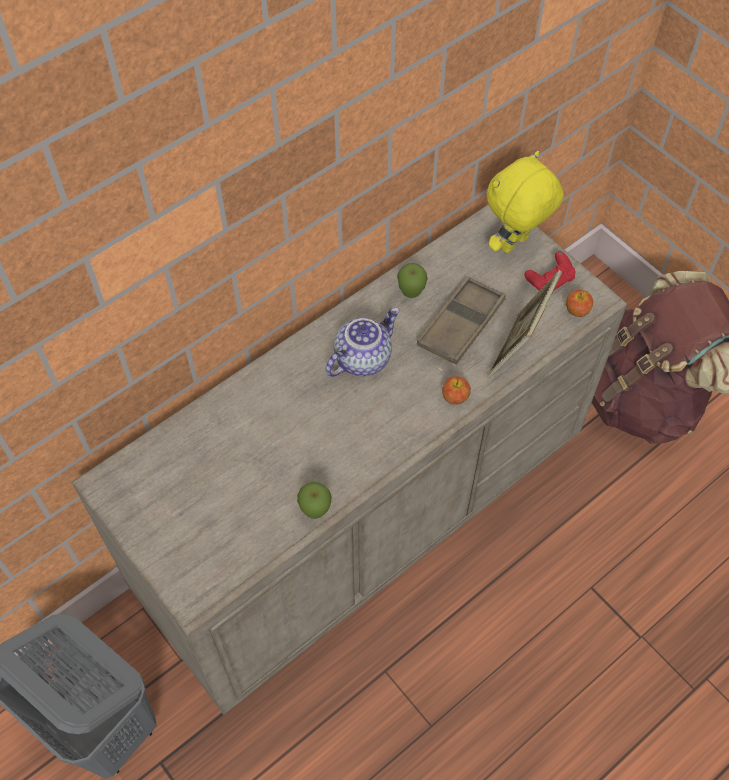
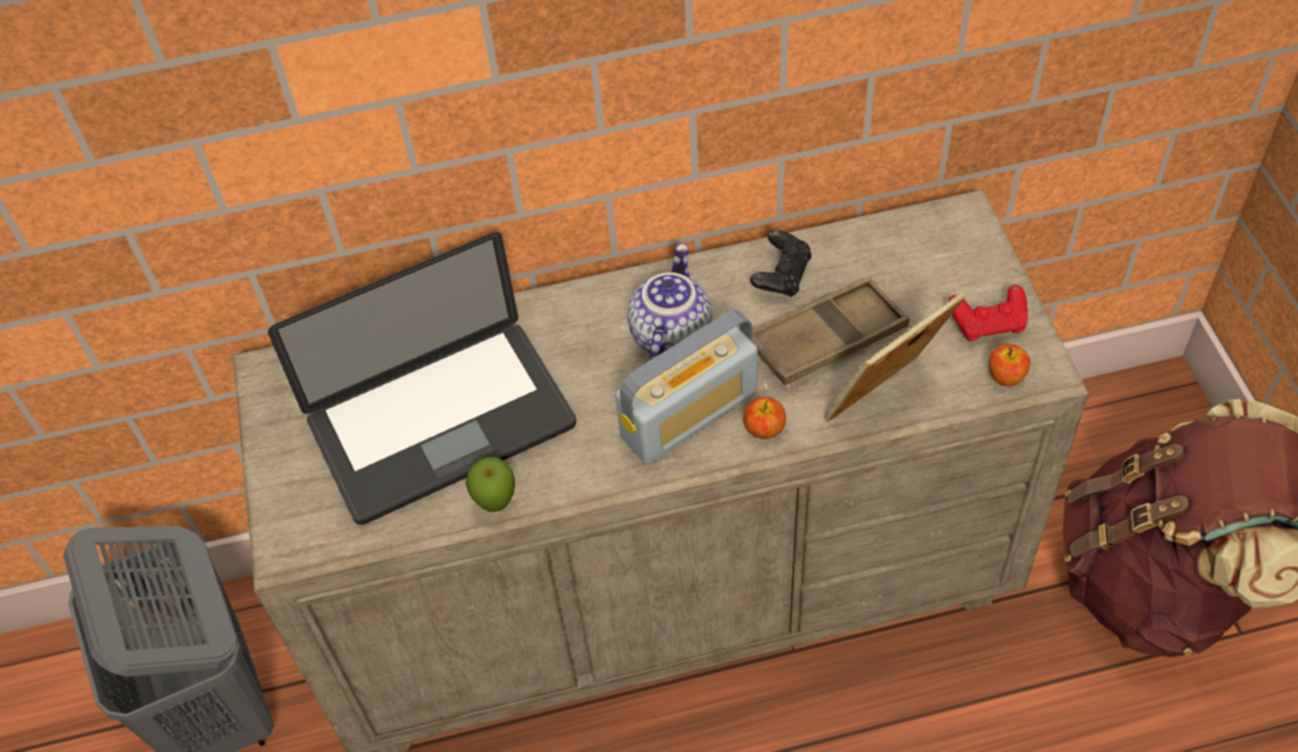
camera: 30 degrees right, 5 degrees down
teapot [325,307,400,377] -> teapot turned 60 degrees counterclockwise [628,244,712,360]
apple [397,263,428,298] -> black game controller [750,229,812,297]
yellow plush toy [486,151,564,253] -> none
none -> laptop [268,232,576,525]
none -> radio [615,310,758,464]

